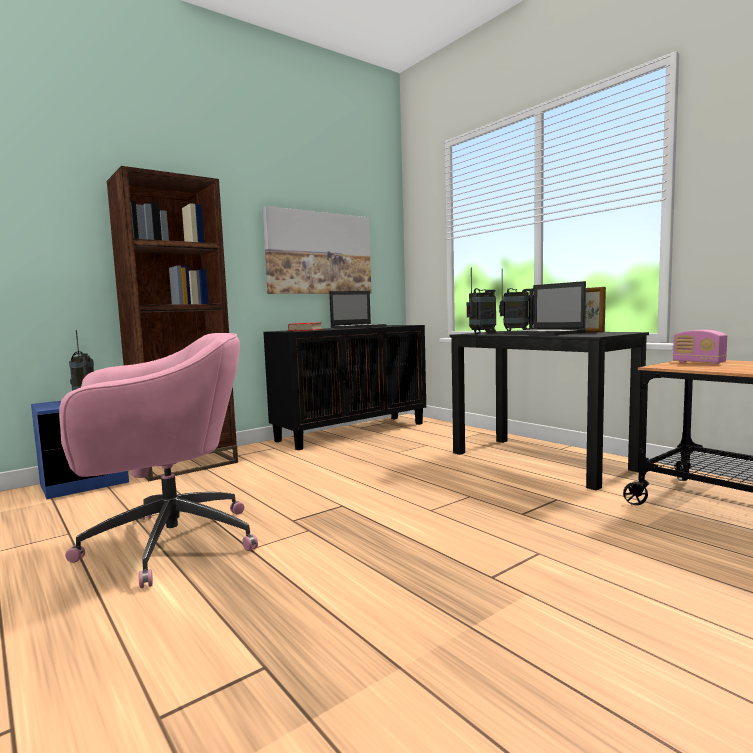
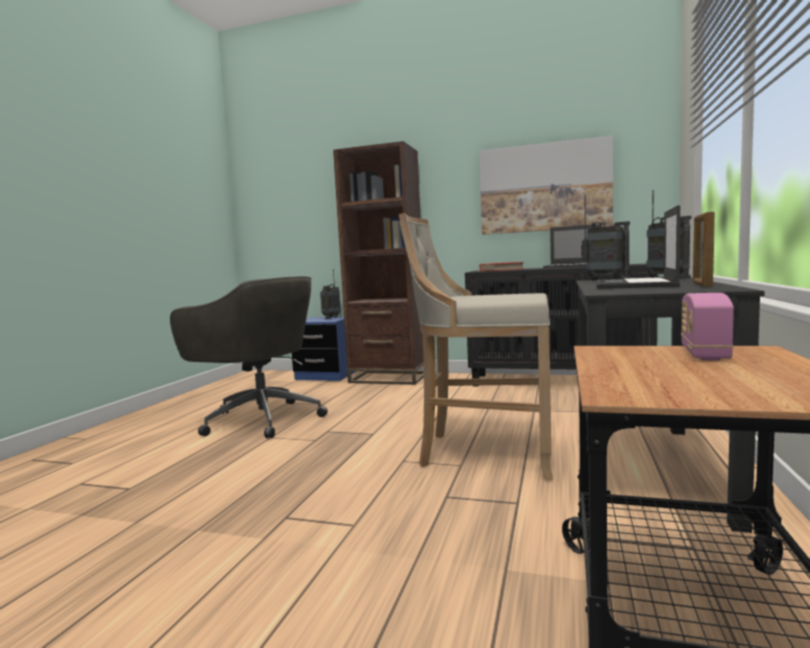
camera: 55 degrees right, 0 degrees up
pink office chair [59,333,258,588] -> grey office chair [170,276,328,438]
none -> beige stool [399,213,553,480]

